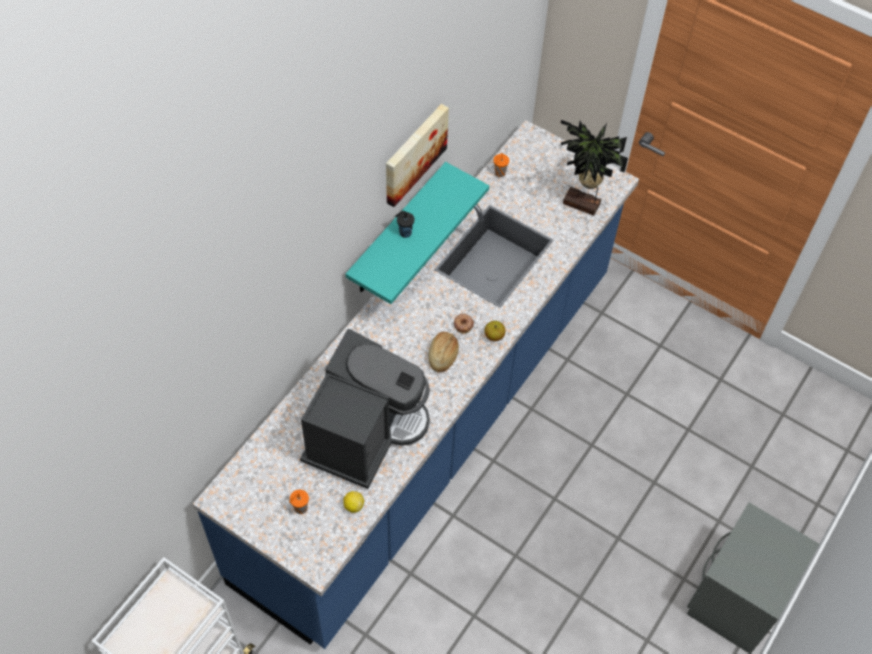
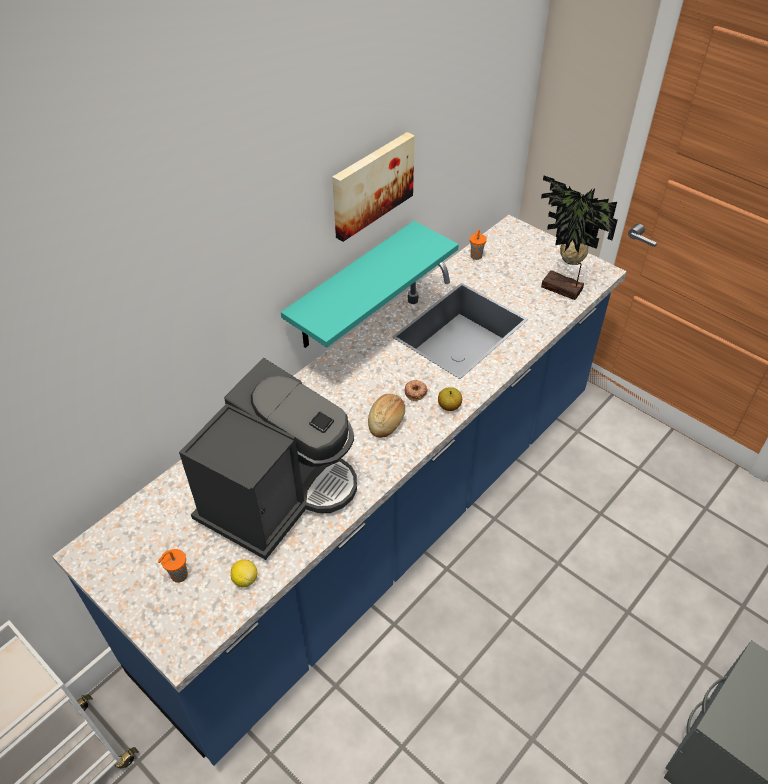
camera: 10 degrees right, 10 degrees down
black cup [395,211,415,238] -> none

